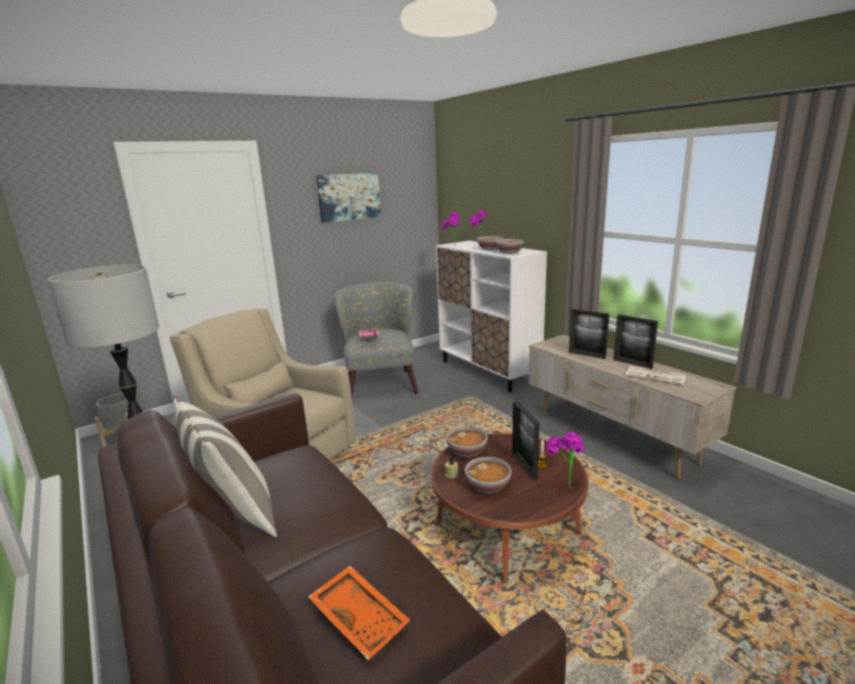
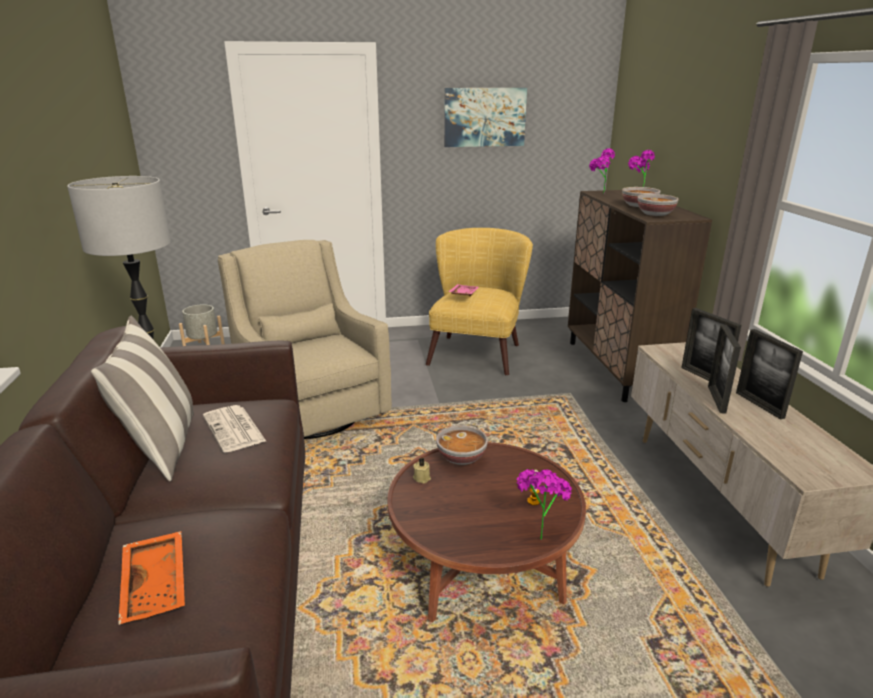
camera: 25 degrees right, 5 degrees up
grey armchair [334,282,418,397] -> yellow armchair [426,228,533,376]
white cabinet [436,241,547,392] -> brown cabinet [568,190,712,402]
bowl [465,457,511,493] -> none
picture frame [512,401,540,480] -> picture frame moved to [708,324,741,414]
newspaper [625,366,686,385] -> newspaper moved to [203,405,266,453]

